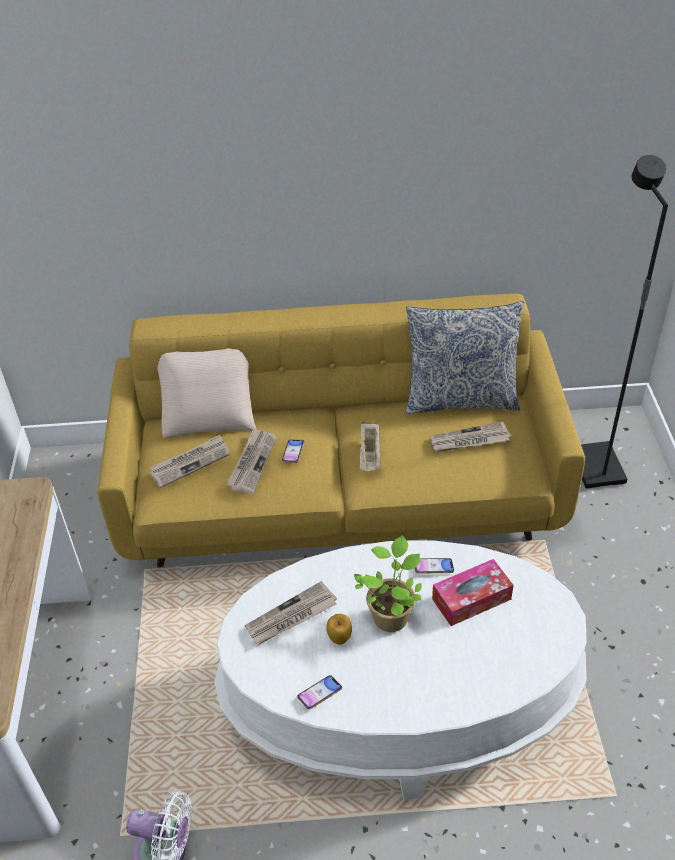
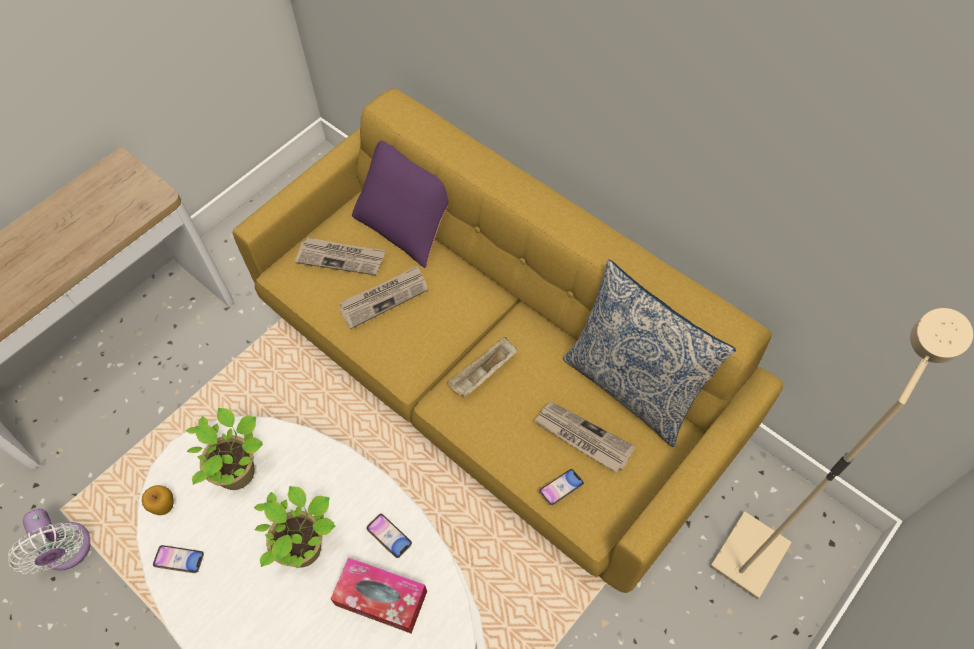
camera: 45 degrees right, 15 degrees up
beige pillow [158,348,256,438] -> purple pillow [352,141,449,268]
newspaper [245,581,337,645] -> potted plant [186,408,263,490]
phone [282,439,304,463] -> phone moved to [539,469,584,506]
apple [326,614,352,645] -> apple moved to [142,485,174,515]
black floor lamp [581,155,668,489] -> beige floor lamp [710,308,973,600]

